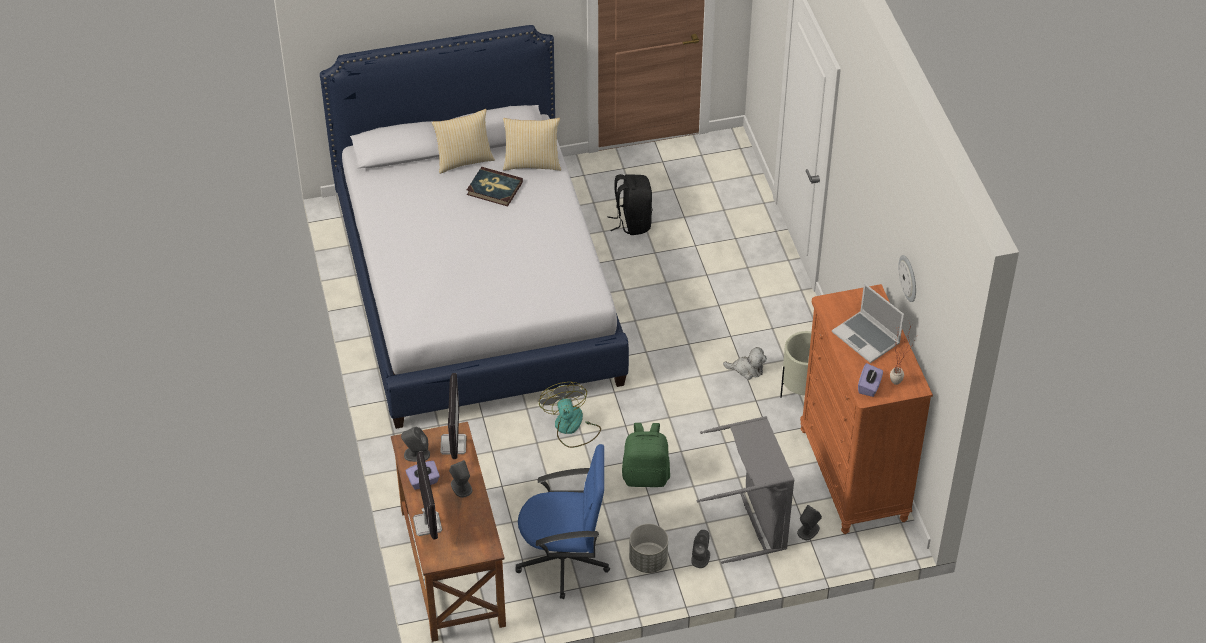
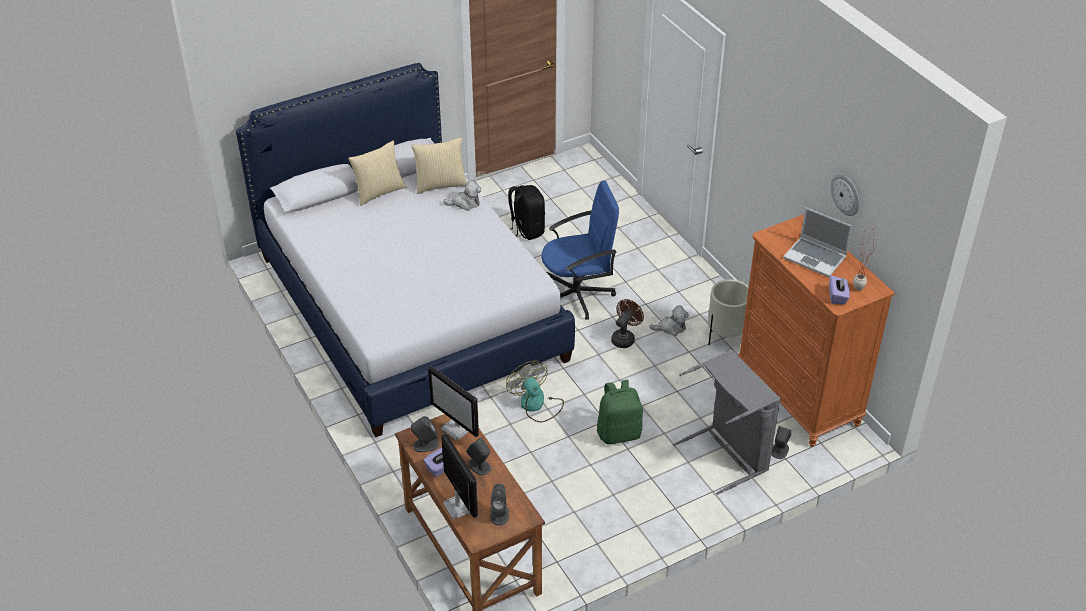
camera: 15 degrees left, 5 degrees down
monitor [440,373,467,459] -> monitor turned 150 degrees clockwise [428,366,479,440]
book [467,167,523,207] -> none
blue office chair [515,444,610,599] -> blue office chair moved to [541,181,619,320]
grey planter [629,524,668,573] -> none
grey speaker [691,530,710,568] -> grey speaker moved to [490,484,509,525]
none -> plush toy [443,180,482,211]
none -> brown fan [611,299,644,348]

